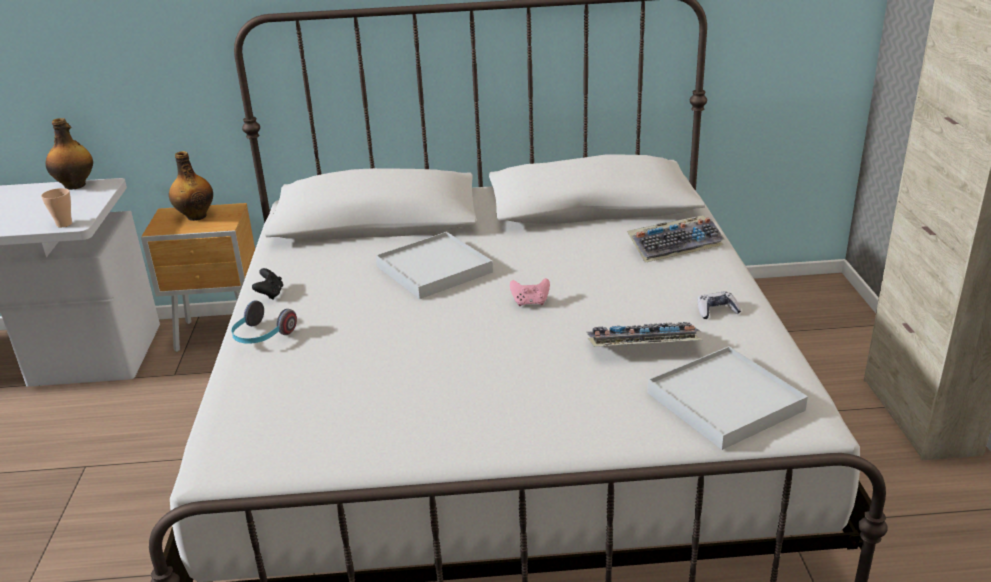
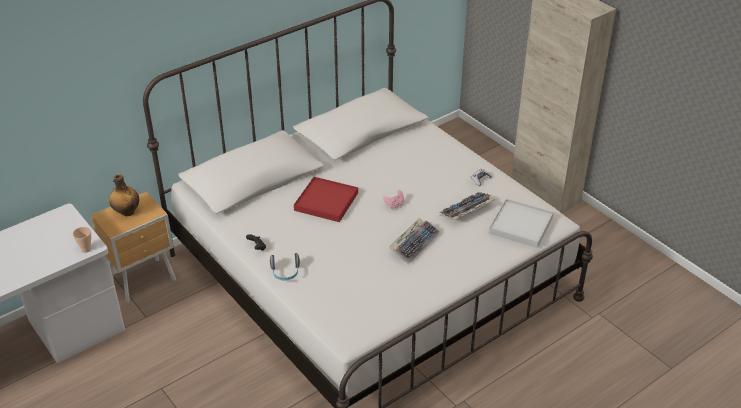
camera: 35 degrees left, 10 degrees up
bottle [46,118,93,190] -> none
white tray [376,232,493,299] -> red tray [294,177,358,222]
keyboard [627,215,725,263] -> keyboard moved to [389,218,440,265]

